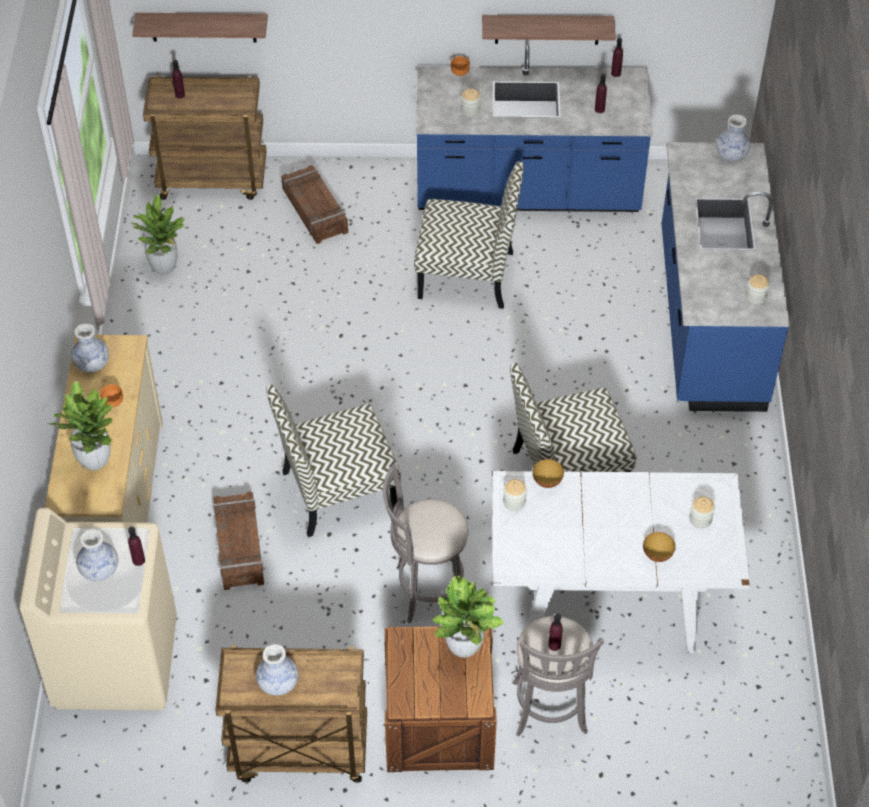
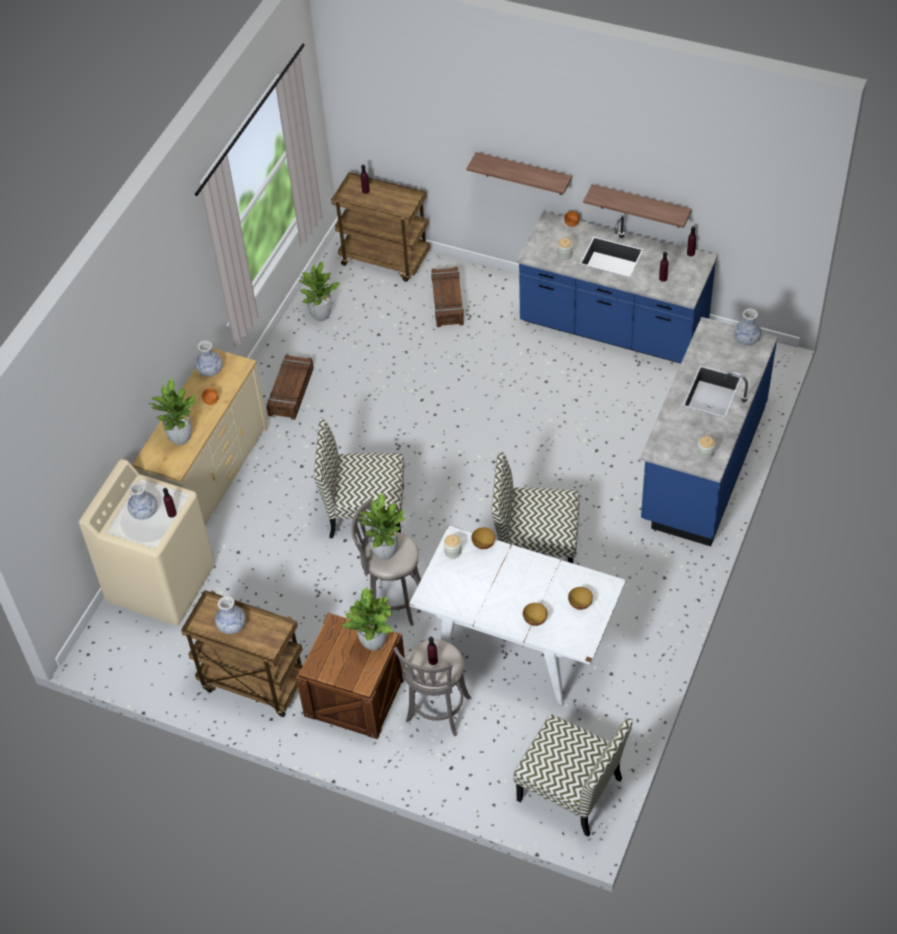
camera: 25 degrees right, 0 degrees up
shelf [132,13,268,42] -> shelf moved to [467,152,572,195]
crate [213,492,264,590] -> crate moved to [266,354,314,420]
chair [414,161,524,309] -> chair moved to [513,714,633,837]
jar [689,496,715,528] -> bowl [568,587,593,610]
none -> potted plant [355,493,405,560]

